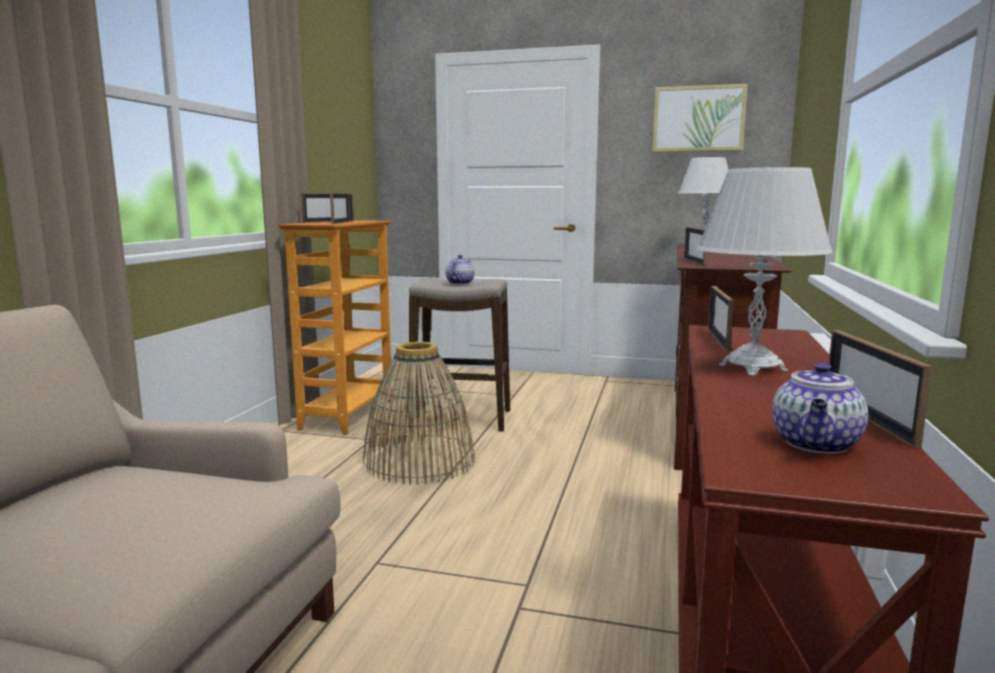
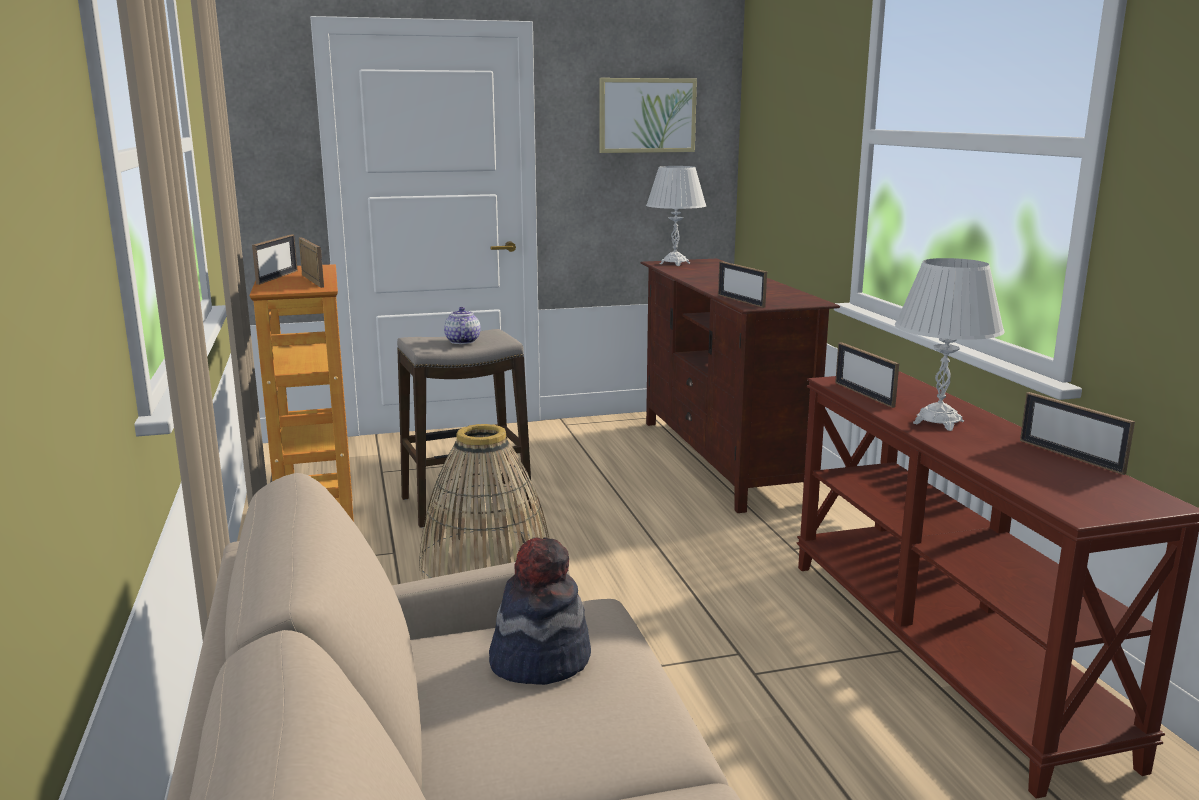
camera: 30 degrees left, 5 degrees up
teapot [772,362,868,454] -> none
none -> hat [489,537,591,685]

